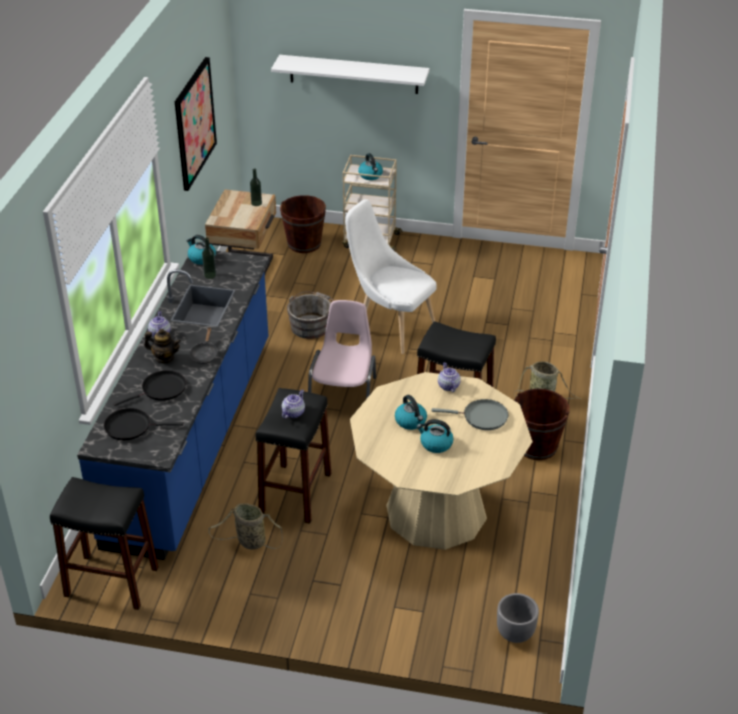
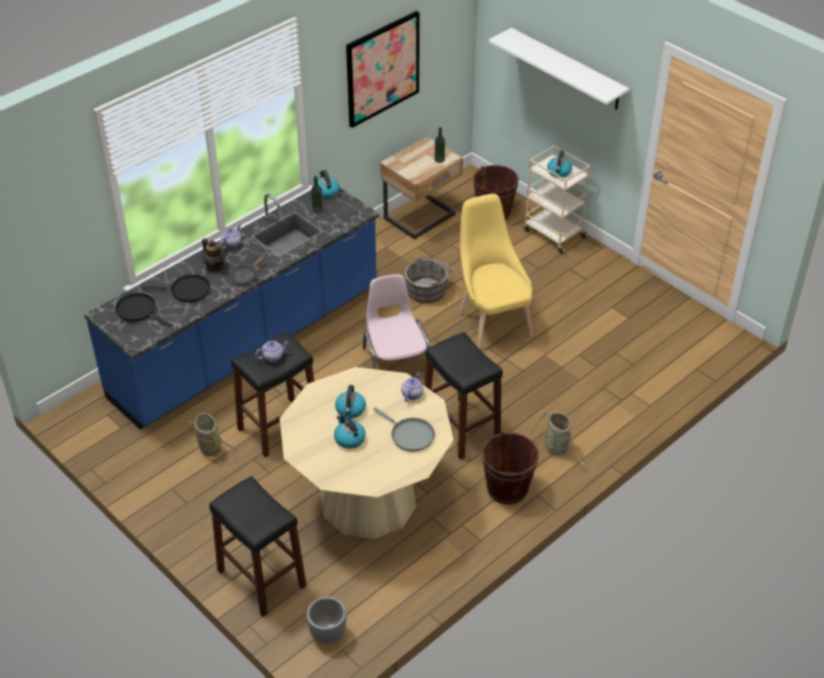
camera: 35 degrees right, 5 degrees up
black stool [50,477,158,610] -> black stool moved to [209,476,306,617]
pink chair [308,300,376,399] -> pink chair turned 60 degrees counterclockwise [363,274,430,369]
white chair [345,199,437,354] -> yellow chair [459,194,533,349]

